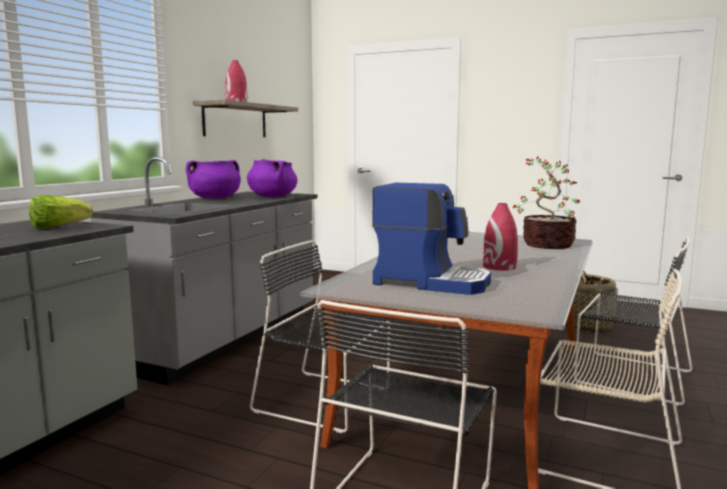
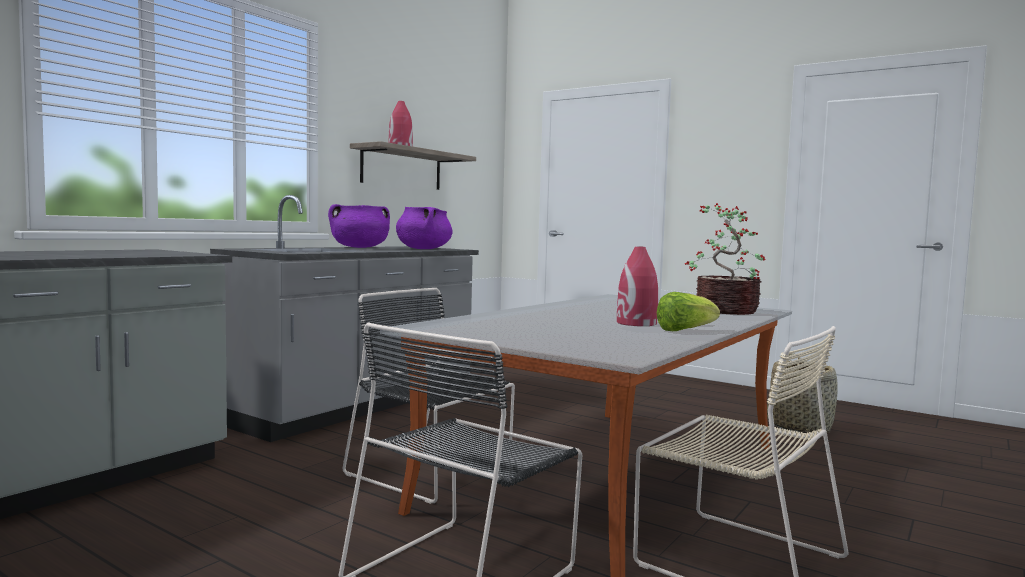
camera: 10 degrees right, 5 degrees down
lettuce [29,195,93,229] -> lettuce moved to [657,292,720,331]
coffee machine [372,183,491,295] -> none
black chair [574,237,693,406] -> none

